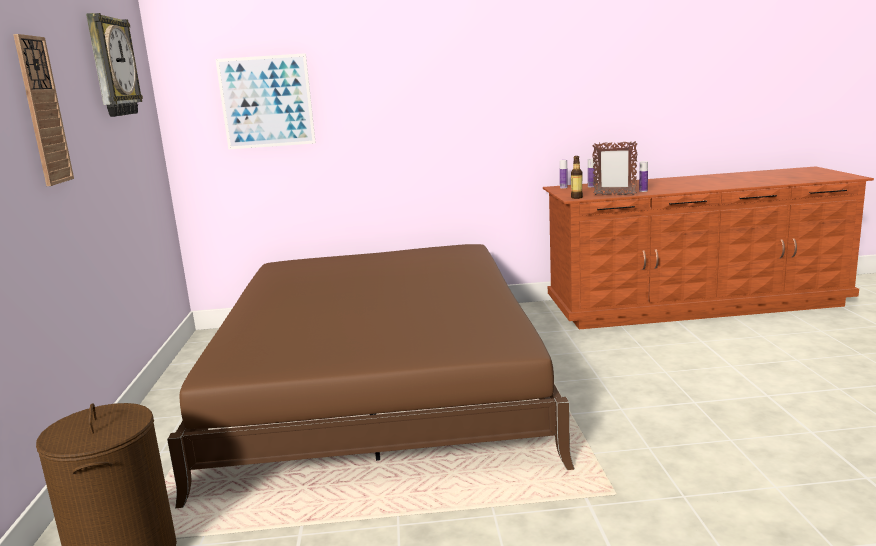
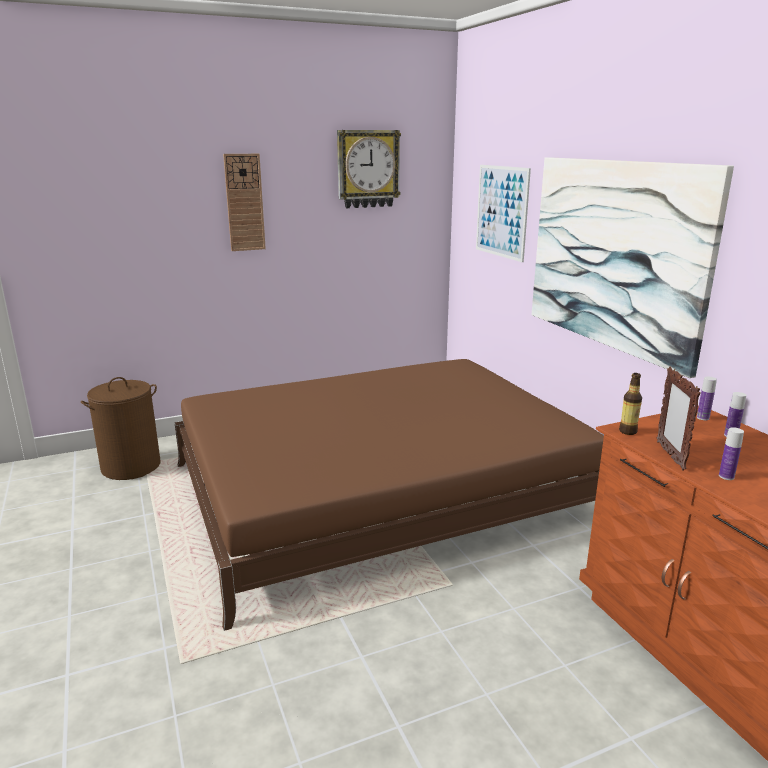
camera: 70 degrees right, 5 degrees up
none -> picture [531,157,734,378]

